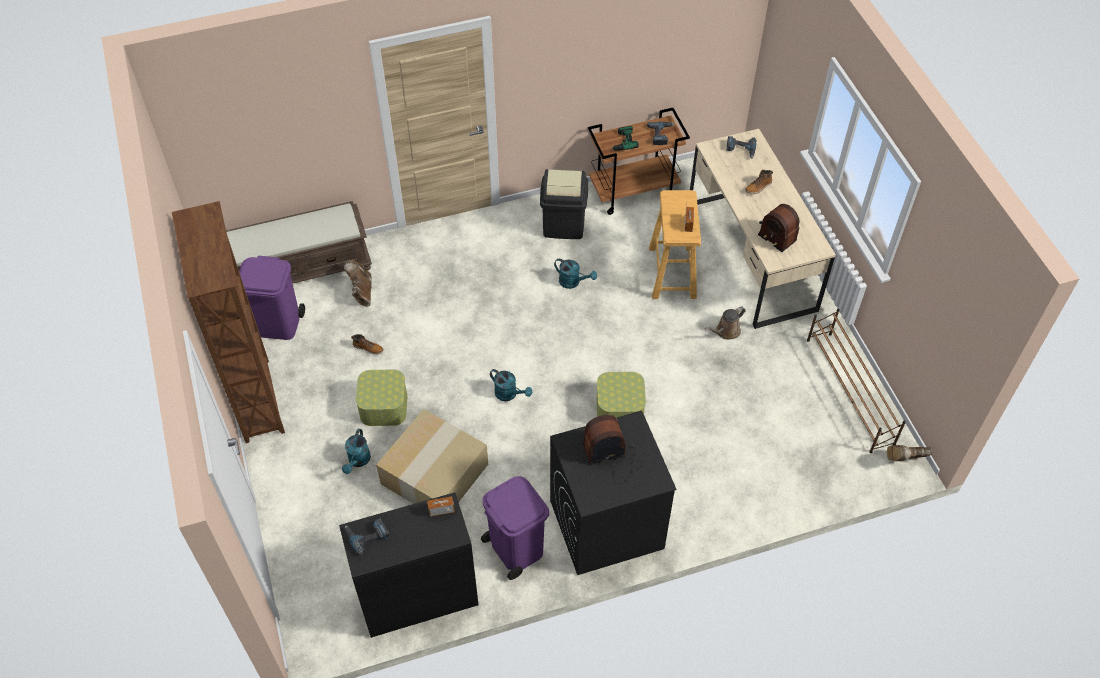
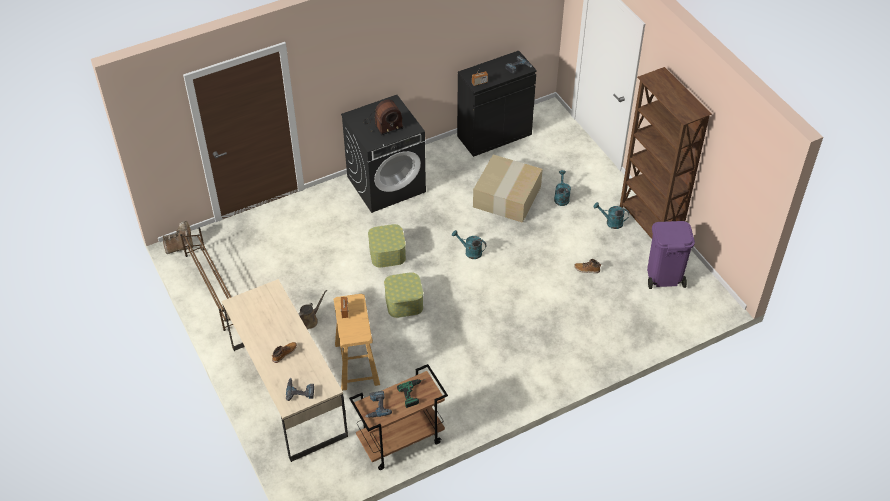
camera: 170 degrees right, 5 degrees down
brown bench [226,201,372,284] -> none
brown boot [344,260,372,307] -> none
storage box [356,369,407,426] -> storage box moved to [384,272,423,318]
purple trash can [481,476,549,580] -> none
black trash can [540,169,588,239] -> none
turquoise watering can [554,259,597,289] -> turquoise watering can moved to [594,202,629,229]
radio [758,204,799,252] -> none

